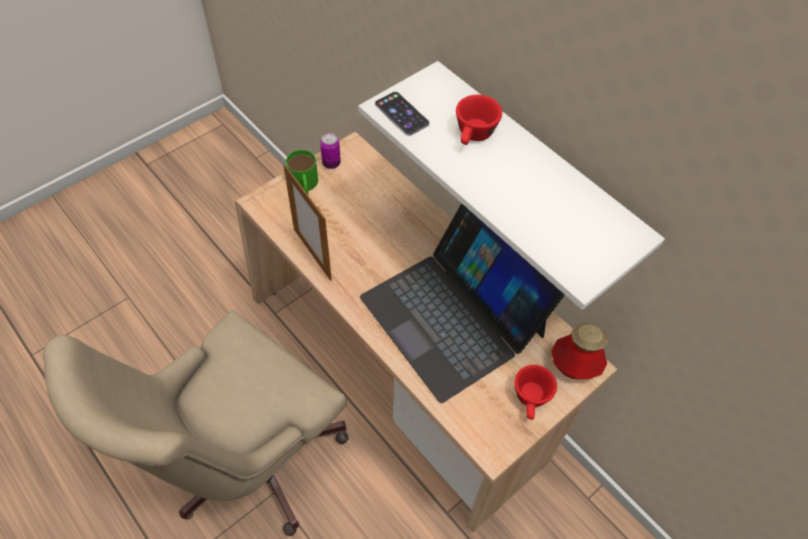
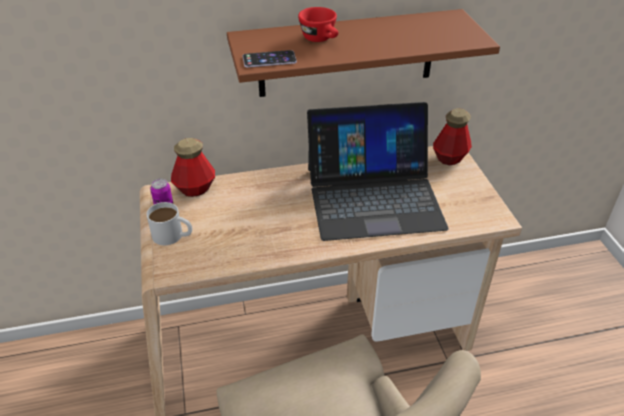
camera: 60 degrees left, 15 degrees down
picture frame [283,164,332,281] -> none
green mug [286,150,318,194] -> white mug [146,202,192,245]
white shelf [358,61,665,310] -> brown shelf [227,9,500,97]
red cup [514,365,557,420] -> none
none -> bottle [171,138,215,197]

